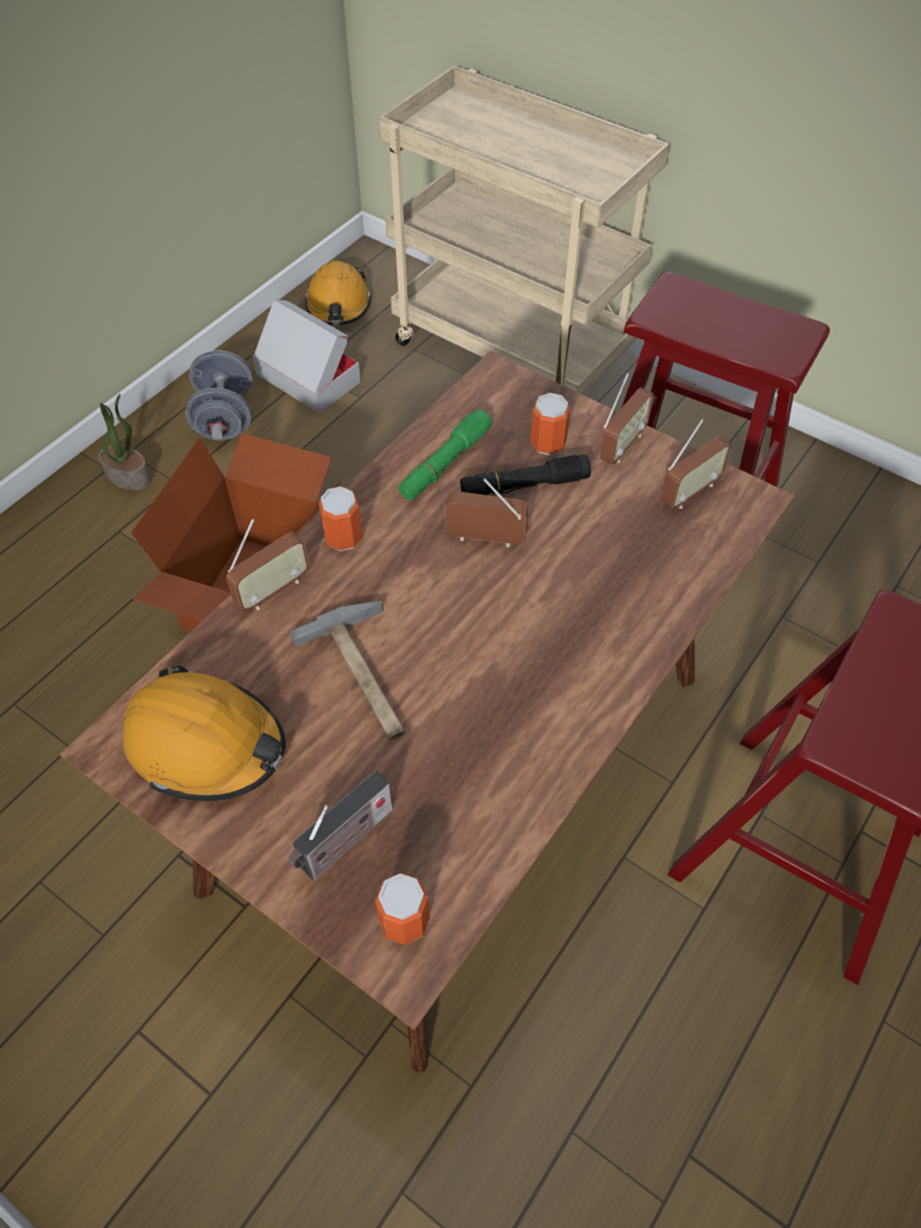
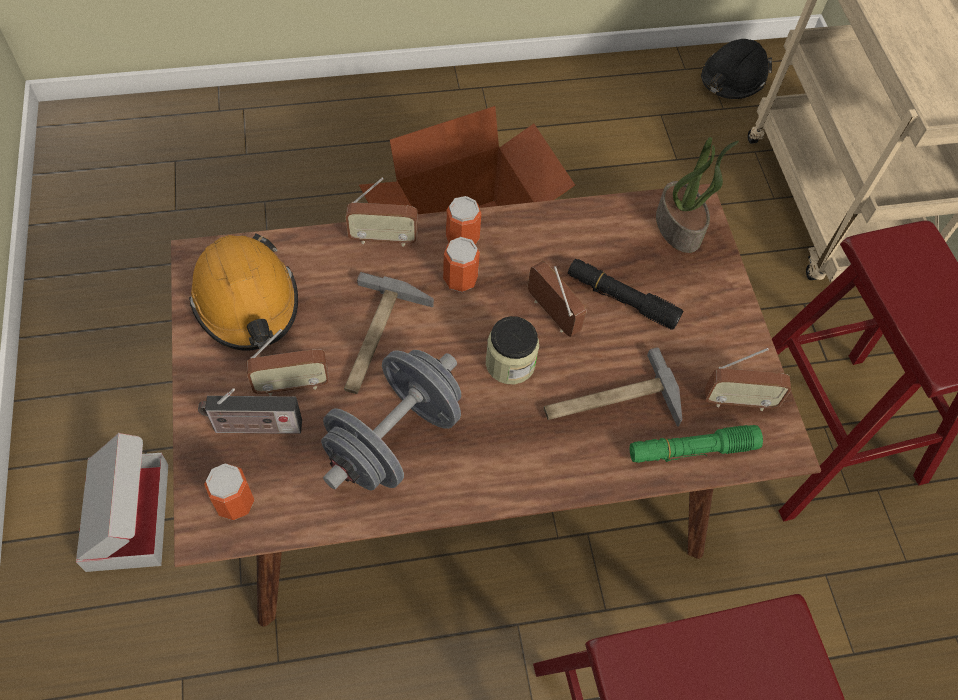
camera: 40 degrees right, 5 degrees up
potted plant [99,394,152,490] -> potted plant moved to [656,137,739,253]
grey dumbbell [186,350,252,441] -> grey dumbbell moved to [321,350,461,490]
cardboard box [252,299,361,414] -> cardboard box moved to [76,433,168,572]
orange hard hat [305,261,371,325] -> black hard hat [701,39,772,99]
green flashlight [398,409,492,500] -> green flashlight moved to [630,425,763,463]
can [530,393,570,455] -> can moved to [443,237,480,292]
radio [600,373,654,464] -> radio moved to [246,329,329,396]
none -> jar [486,316,539,384]
none -> hammer [544,347,682,427]

